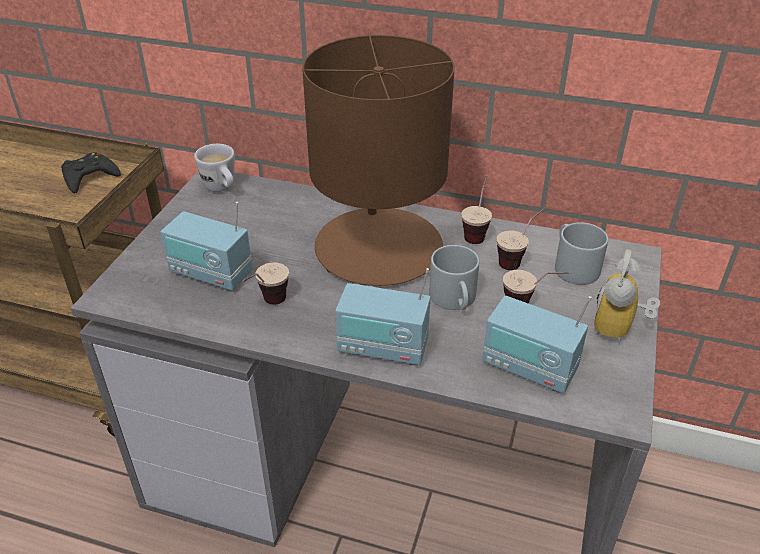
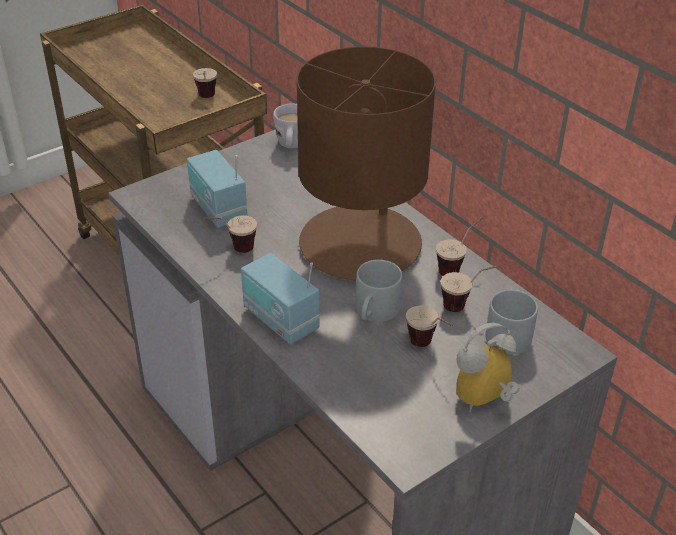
camera: 35 degrees right, 0 degrees up
black game controller [61,152,121,193] -> cup [193,68,217,98]
radio [482,296,592,394] -> none

